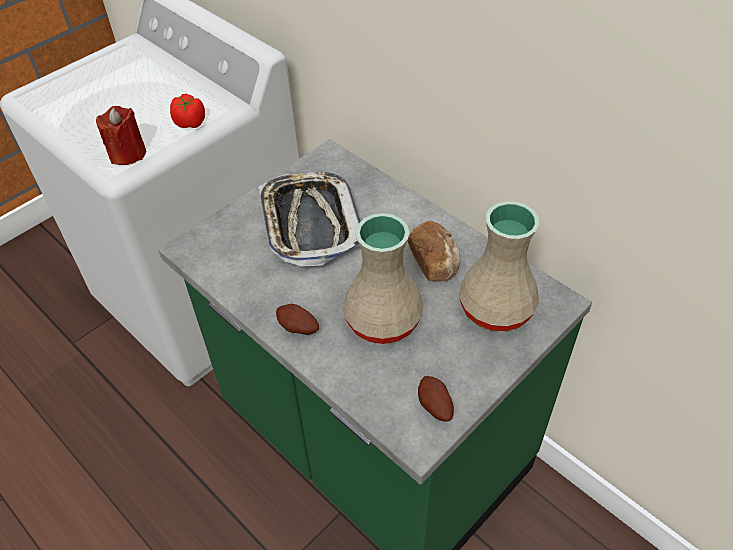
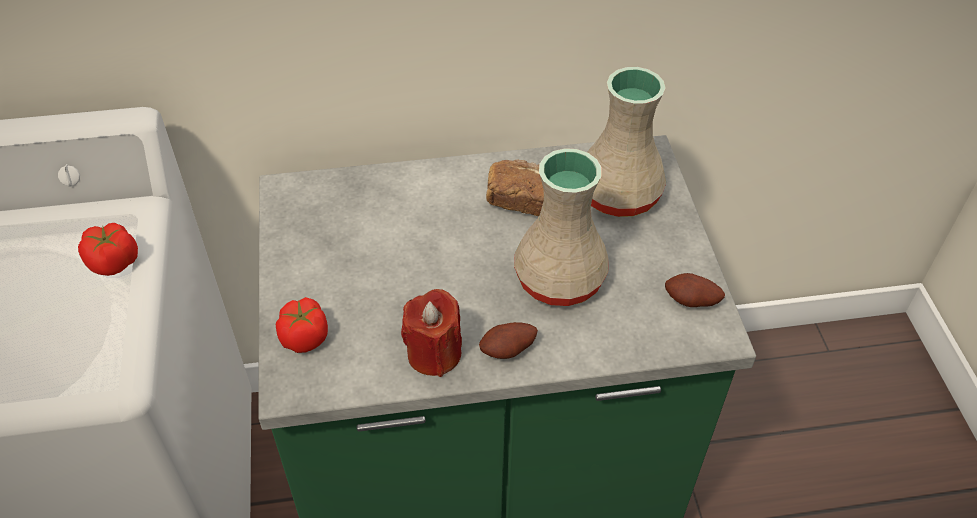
camera: 55 degrees left, 0 degrees up
red candle [96,106,146,165] -> red candle moved to [401,289,462,377]
tray [258,172,361,267] -> none
none -> tomato [276,297,328,353]

